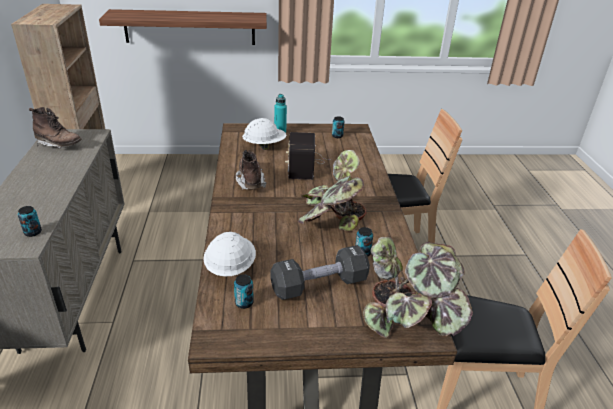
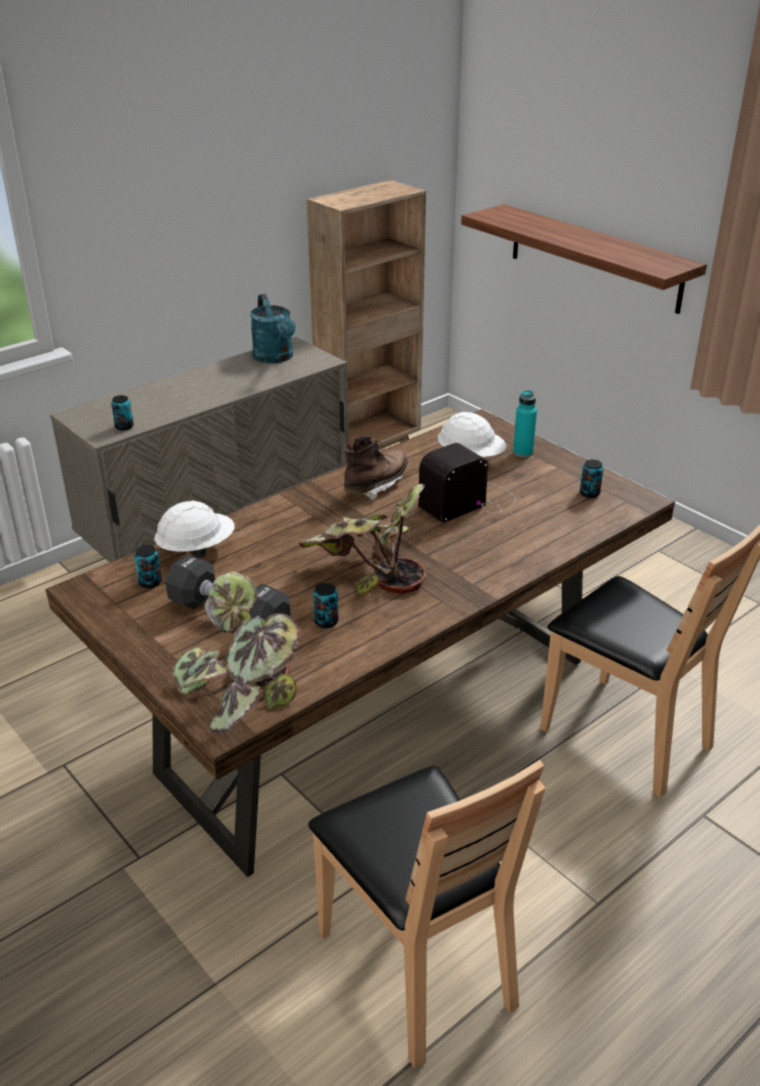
camera: 55 degrees right, 0 degrees up
brown boot [29,107,82,148] -> turquoise watering can [250,294,296,363]

